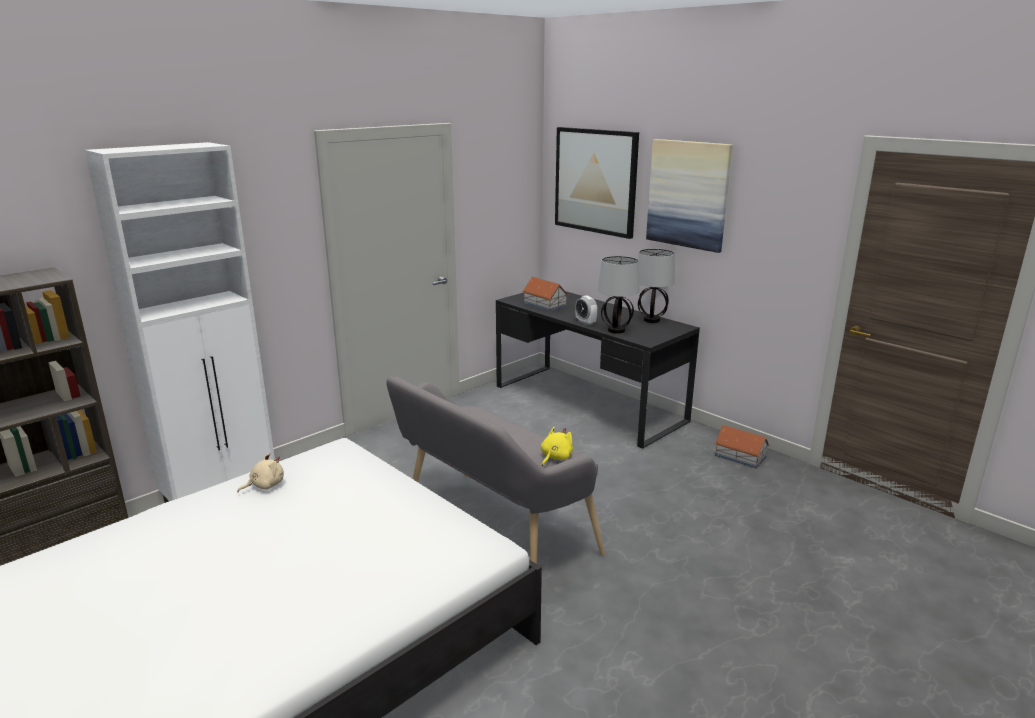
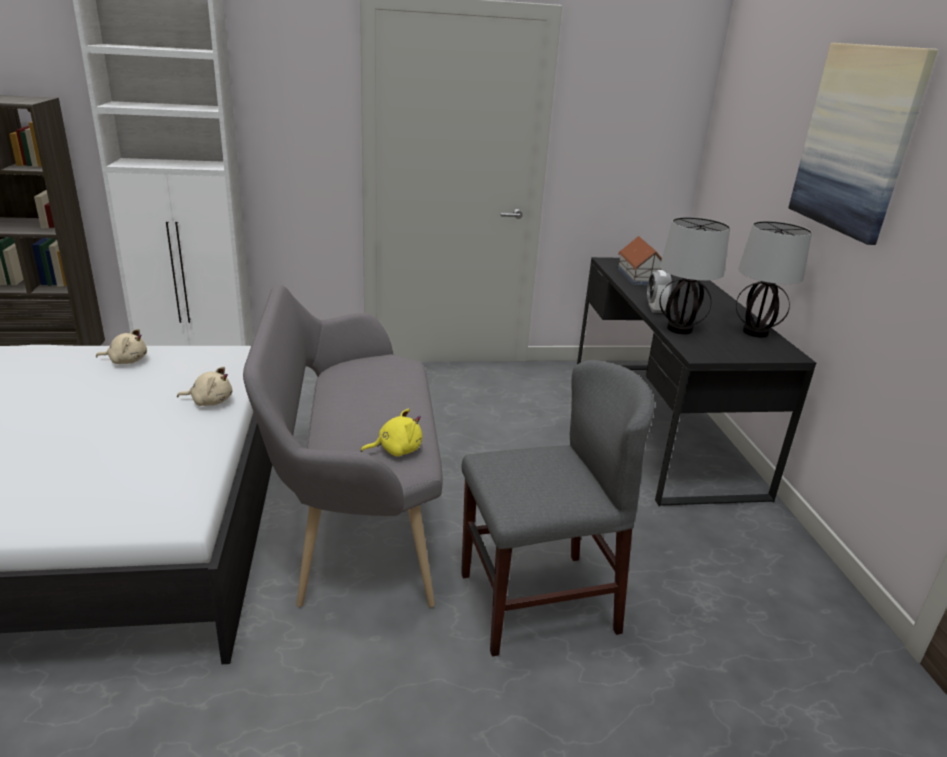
camera: 35 degrees right, 5 degrees up
picture [555,127,639,239] -> none
toy house [715,425,770,469] -> none
none -> beige plush toy [177,366,232,406]
none -> grey chair [461,360,654,657]

